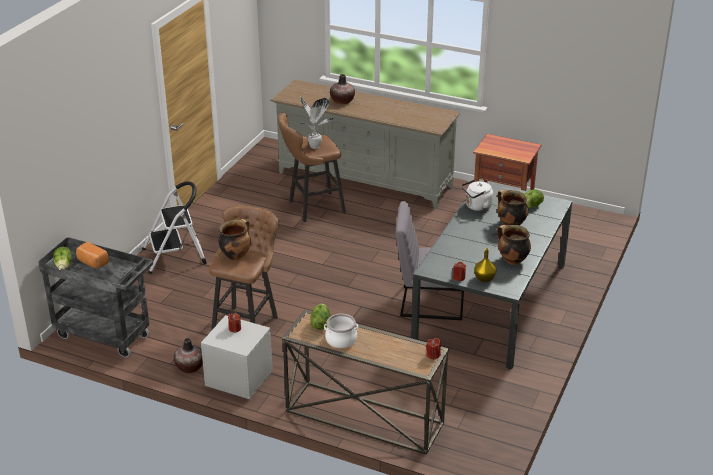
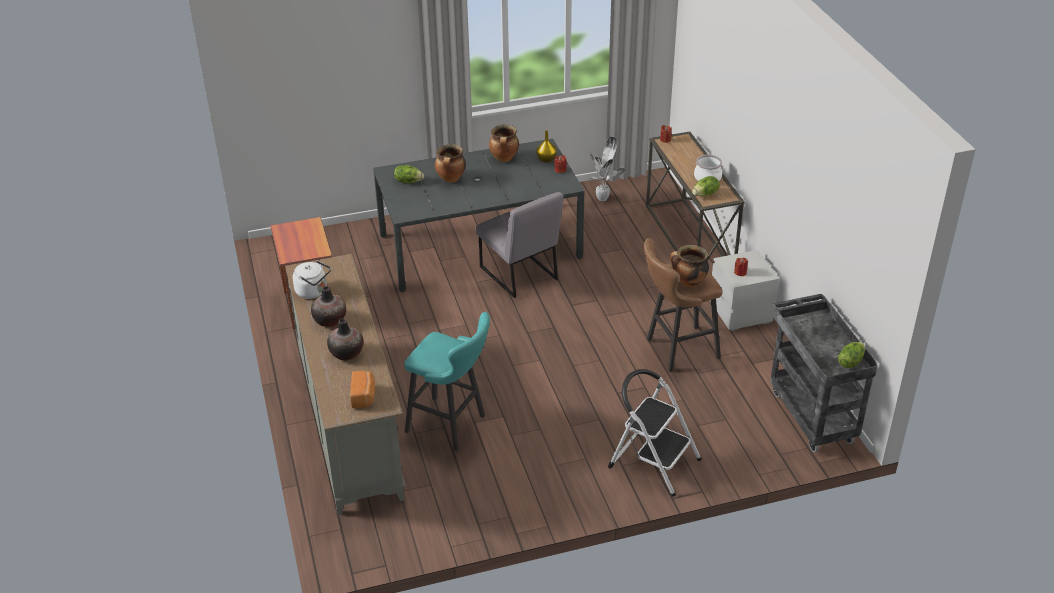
camera: 130 degrees left, 5 degrees up
bread [76,242,109,269] -> bread moved to [350,371,375,408]
vase [174,338,203,373] -> vase moved to [311,286,346,327]
brown stool [278,113,346,222] -> turquoise stool [404,312,490,452]
potted plant [299,97,333,149] -> potted plant moved to [588,137,625,201]
white kettle [462,180,493,211] -> white kettle moved to [293,260,331,299]

